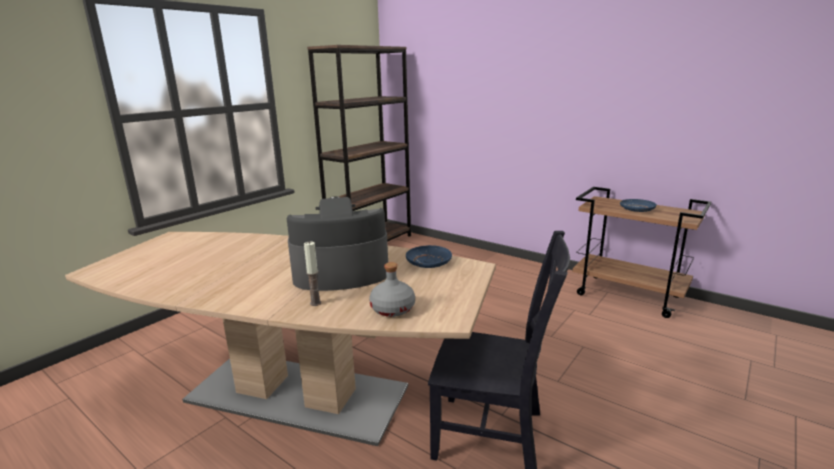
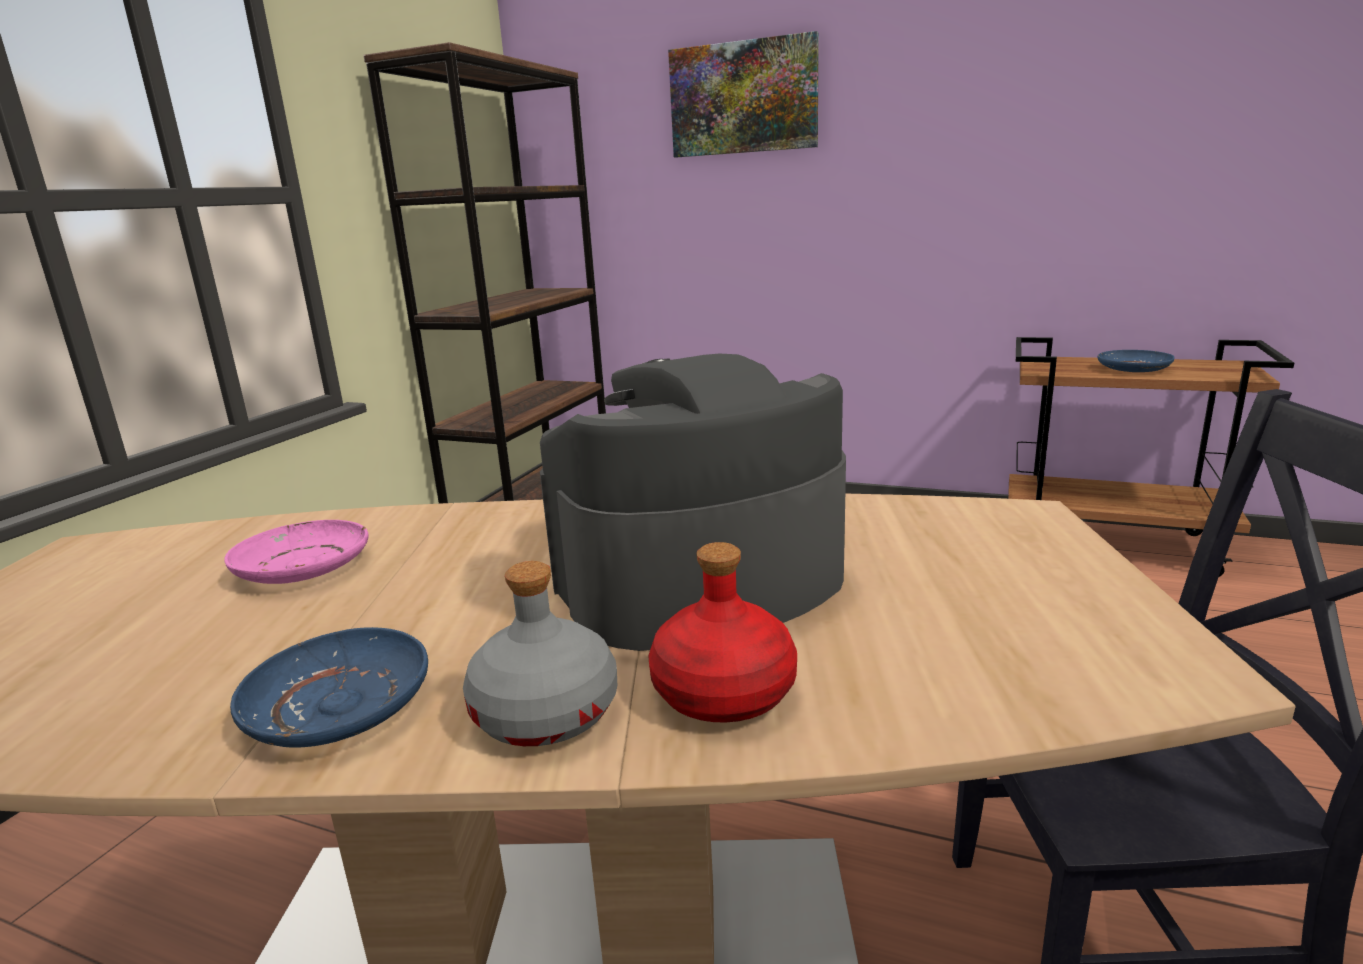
camera: 15 degrees left, 0 degrees up
candle [304,241,321,306] -> red bottle [649,542,797,723]
grey bottle [369,262,415,317] -> grey bottle moved to [463,561,617,746]
blue plate [406,245,452,268] -> blue plate moved to [230,627,428,748]
none -> pink plate [224,520,369,584]
none -> picture [668,31,819,157]

